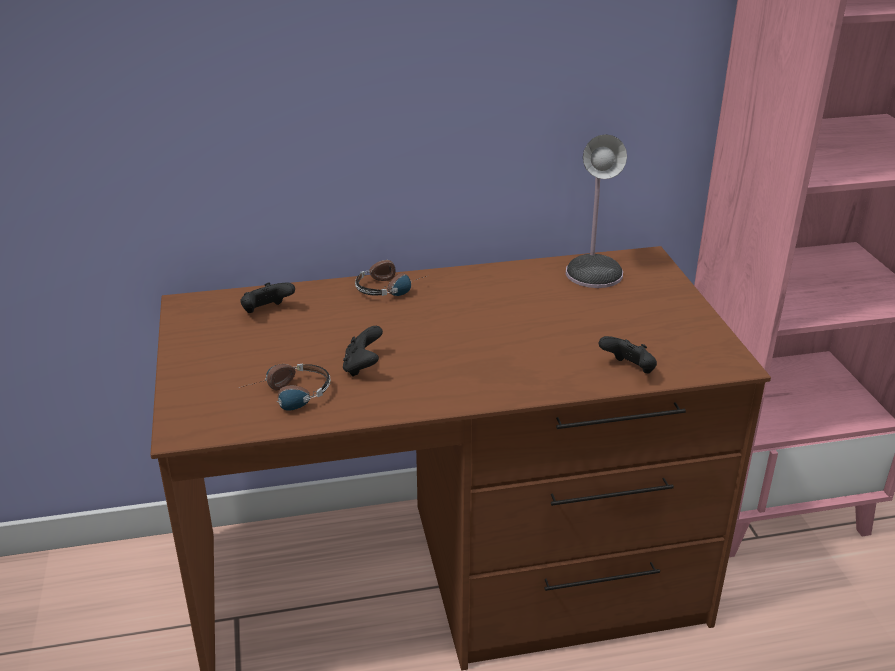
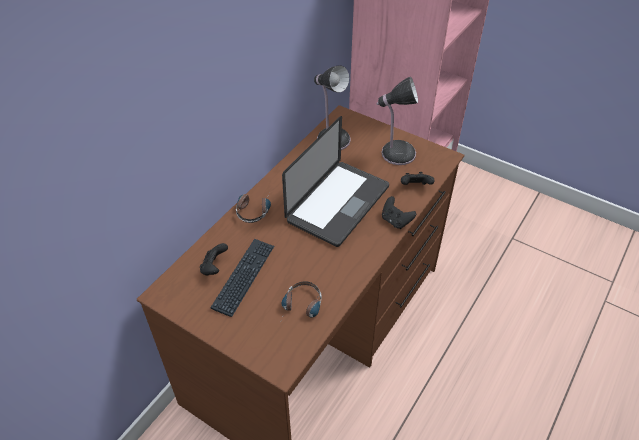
camera: 45 degrees left, 15 degrees up
black game controller [343,326,383,377] -> black game controller moved to [382,196,416,229]
none -> keyboard [210,238,274,317]
none -> laptop [282,116,389,247]
none -> table lamp [377,77,418,165]

